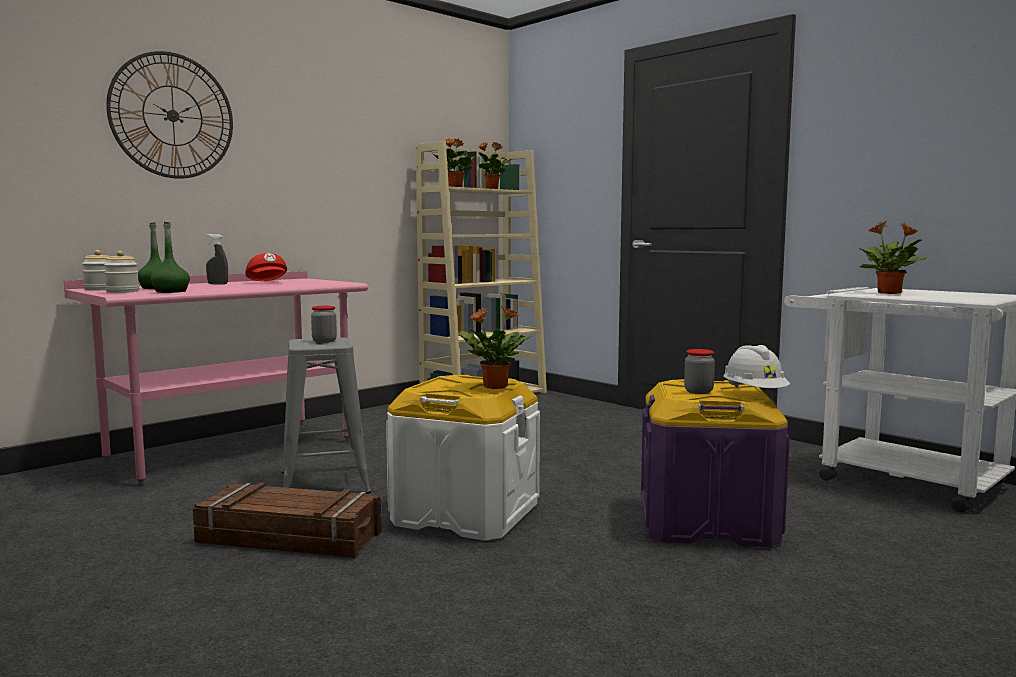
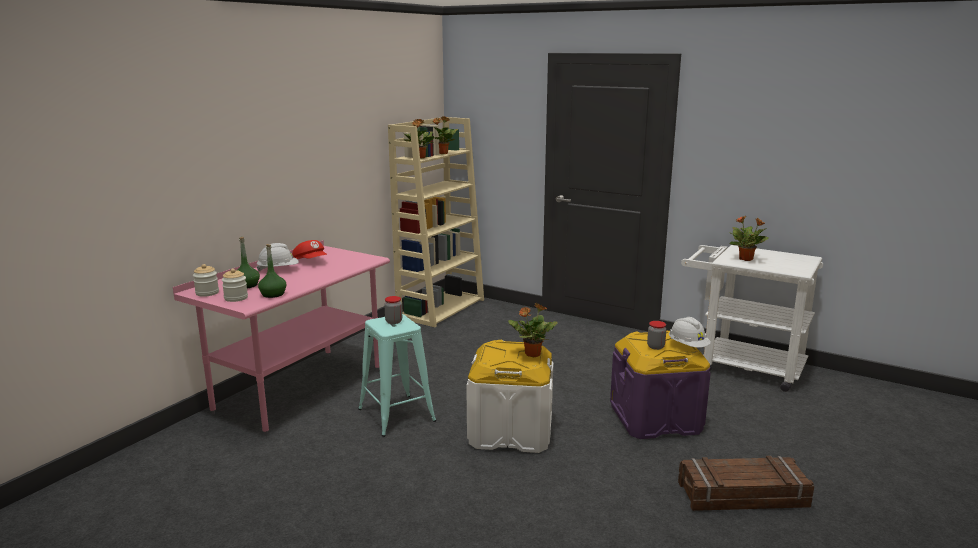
camera: 15 degrees left, 10 degrees up
wall clock [106,51,233,179] -> none
crate [193,482,382,558] -> crate moved to [678,456,814,511]
grey spray bottle [206,234,228,284] -> white hard hat [257,243,299,271]
grey stool [281,338,371,494] -> turquoise stool [358,314,436,437]

